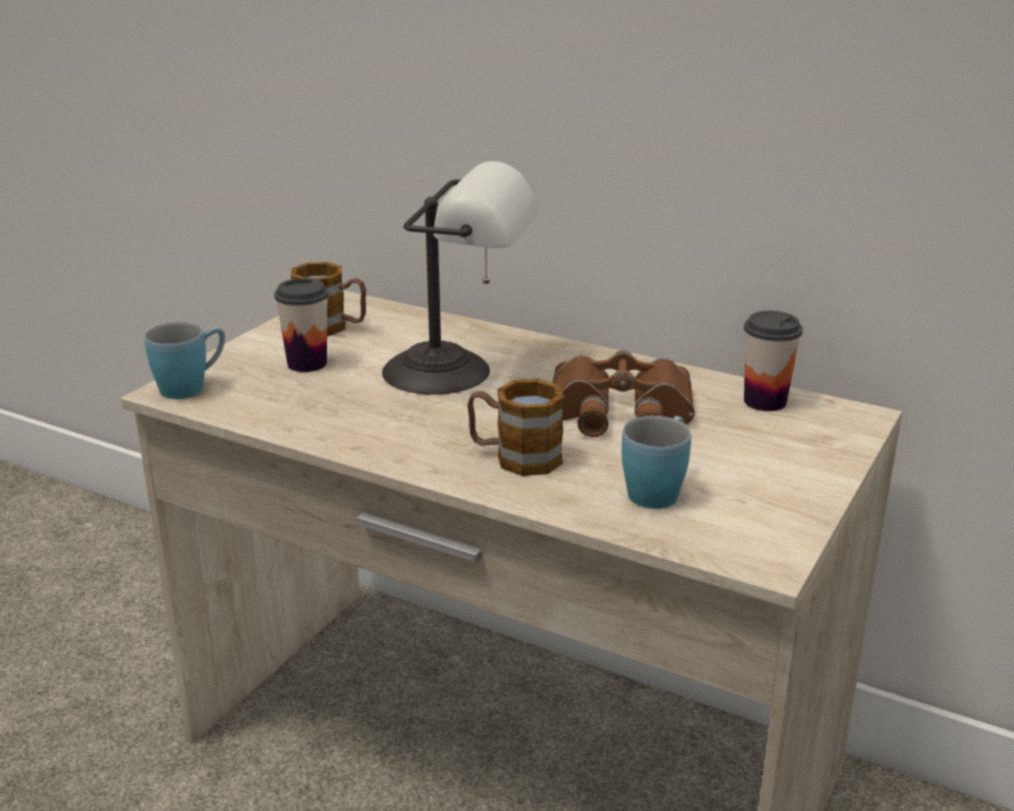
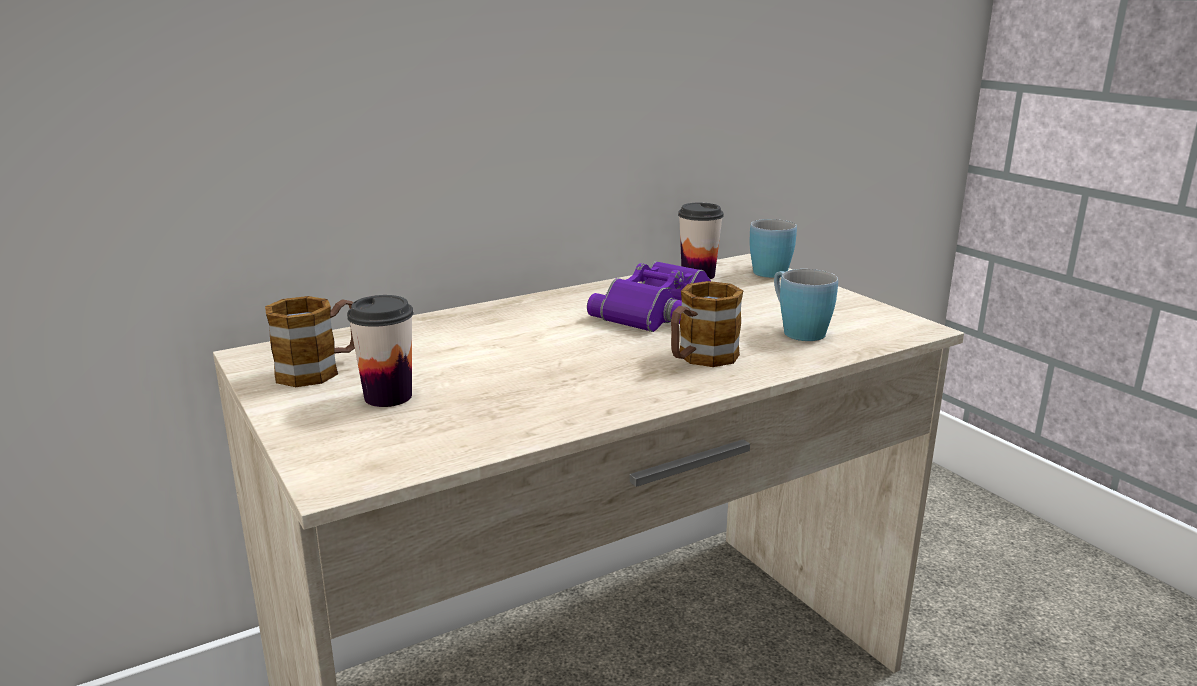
camera: 60 degrees left, 5 degrees down
blue mug [144,322,225,399] -> blue mug moved to [749,219,797,278]
table lamp [382,161,538,395] -> none
brown binoculars [552,350,695,437] -> purple binoculars [587,261,711,332]

